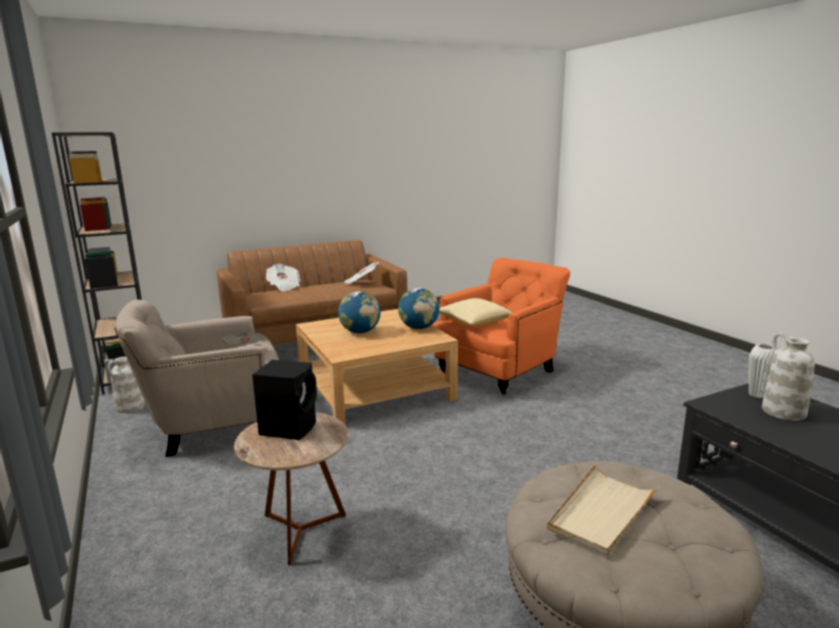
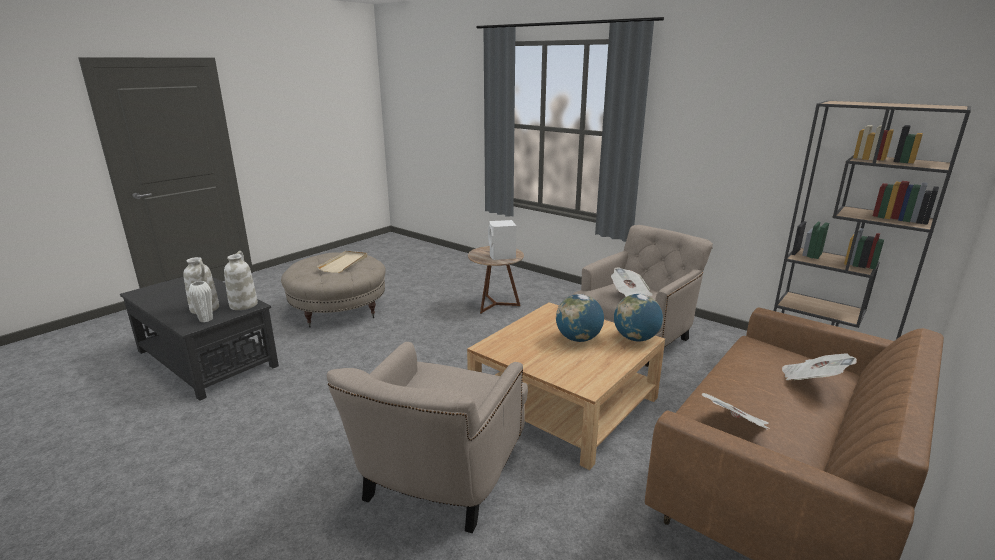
camera: 155 degrees right, 5 degrees up
white vase [107,357,145,413] -> white vase moved to [224,251,258,310]
black speaker [252,360,317,440] -> white speaker [488,220,516,260]
globe [398,288,439,329] -> globe moved to [614,294,663,341]
orange armchair [432,258,570,394] -> beige armchair [327,342,528,533]
pillow [439,298,512,326] -> none

